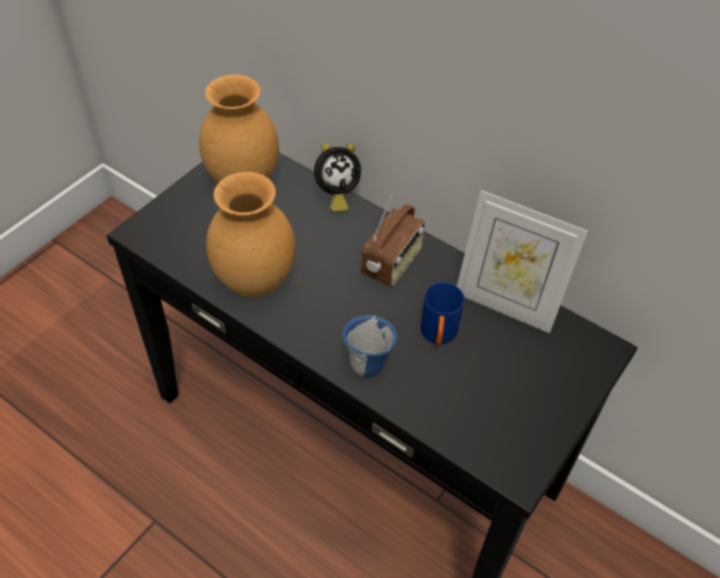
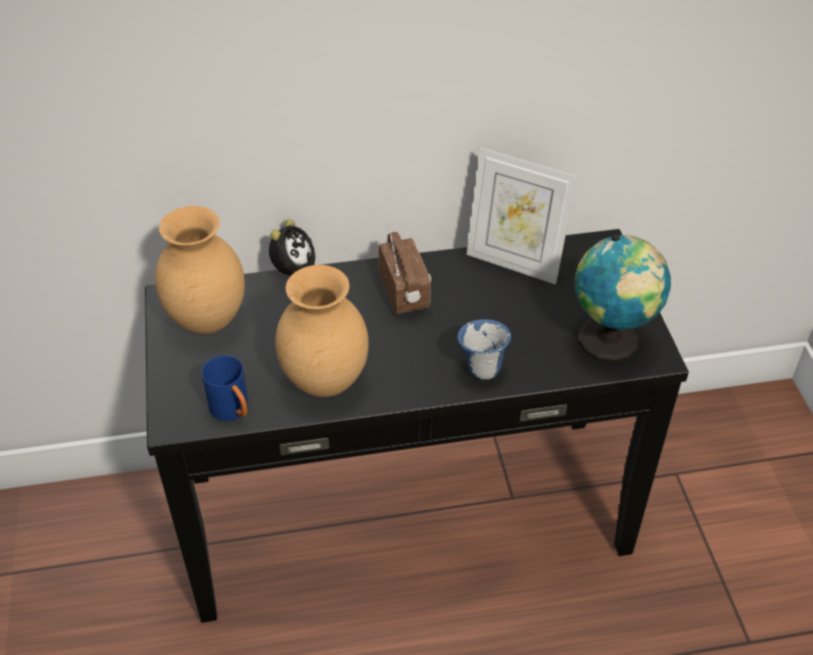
camera: 45 degrees left, 5 degrees down
blue mug [421,282,465,346] -> blue mug moved to [202,355,248,421]
picture frame [457,190,588,333] -> picture frame turned 45 degrees clockwise [467,148,577,285]
none -> globe [575,234,671,363]

